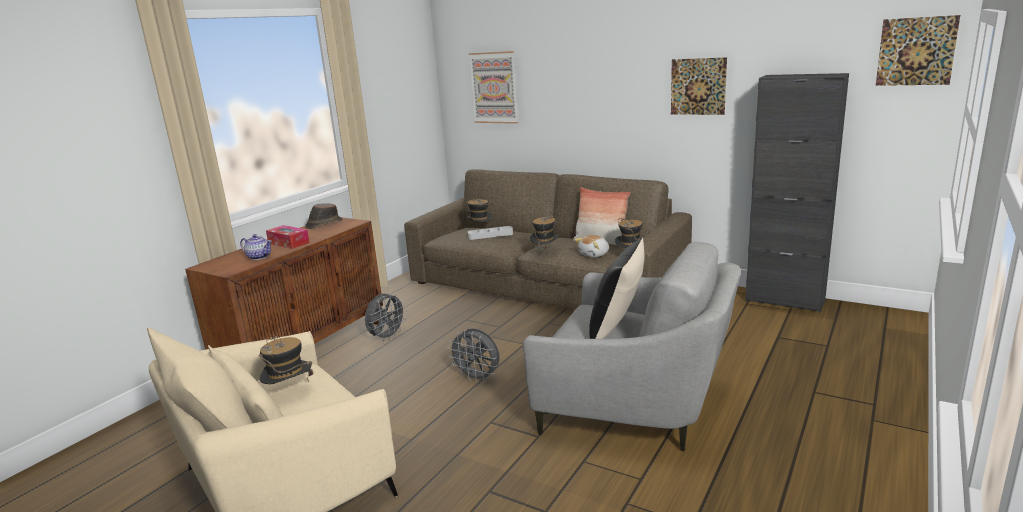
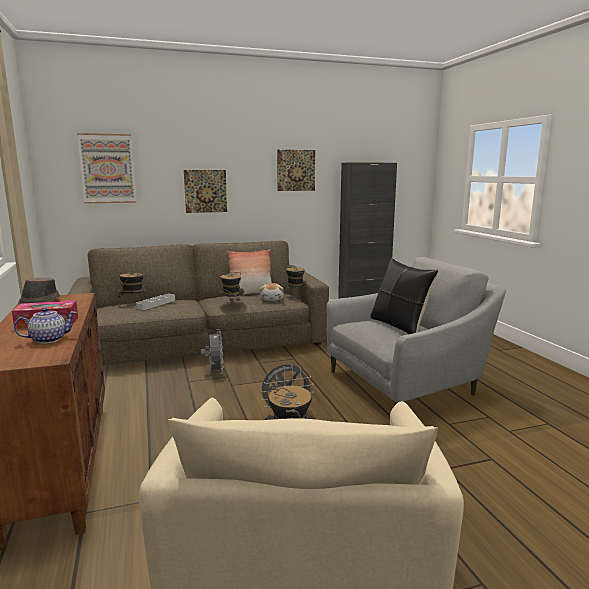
camera: 50 degrees left, 5 degrees down
grey fan [365,292,407,341] -> grey fan moved to [201,329,224,374]
picture [876,15,960,86] -> picture moved to [184,170,227,213]

